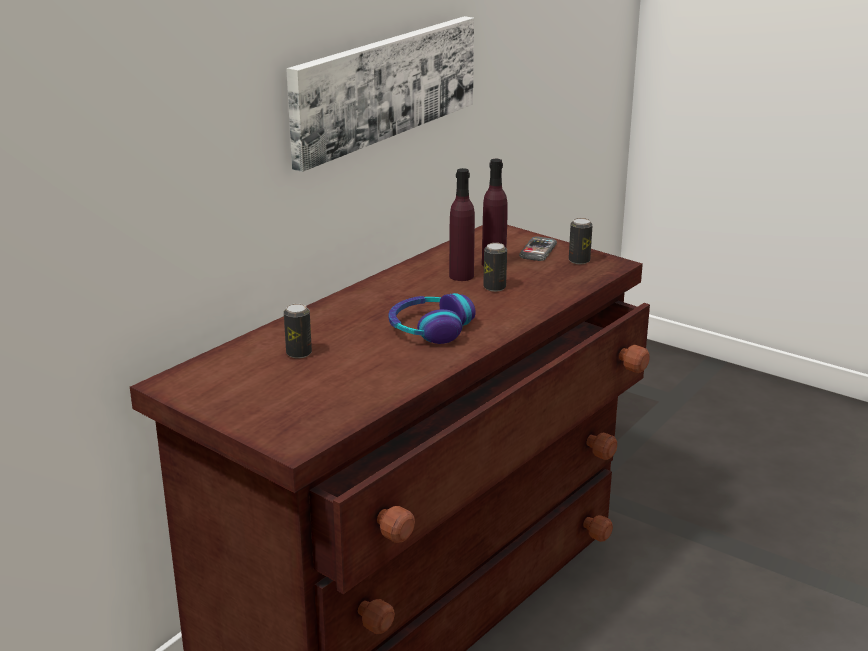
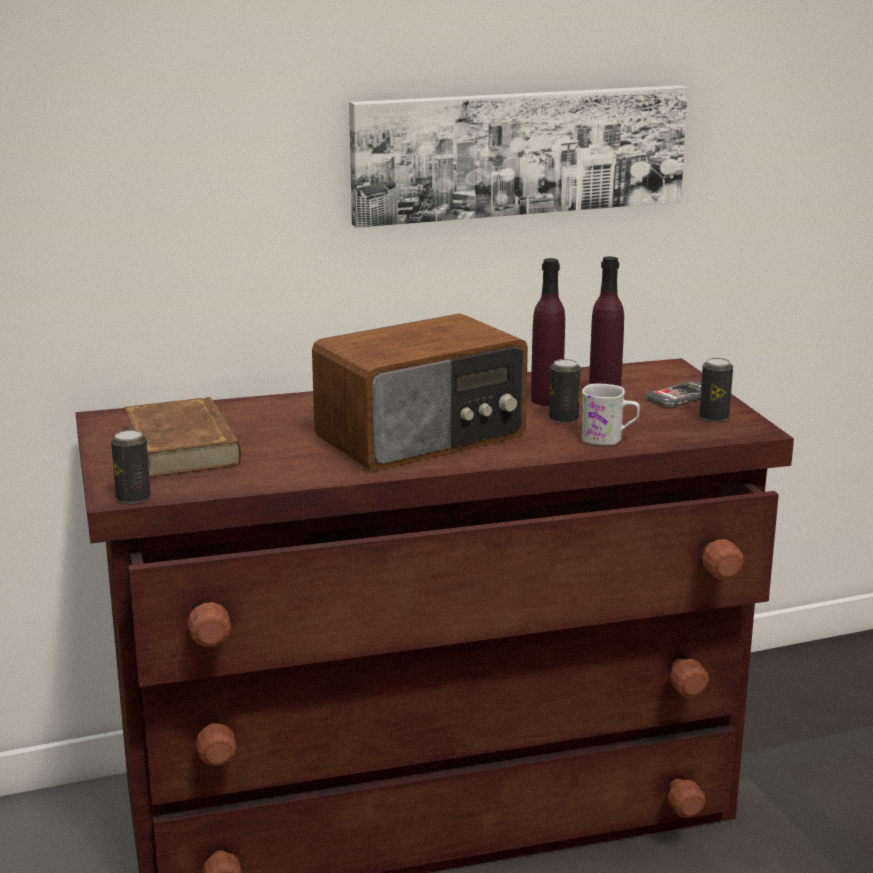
camera: 35 degrees right, 5 degrees down
can [284,304,312,358] -> can moved to [111,430,151,504]
headphones [388,293,476,344] -> radio [312,313,528,471]
none -> brown book [124,397,241,477]
none -> white mug [582,384,640,445]

